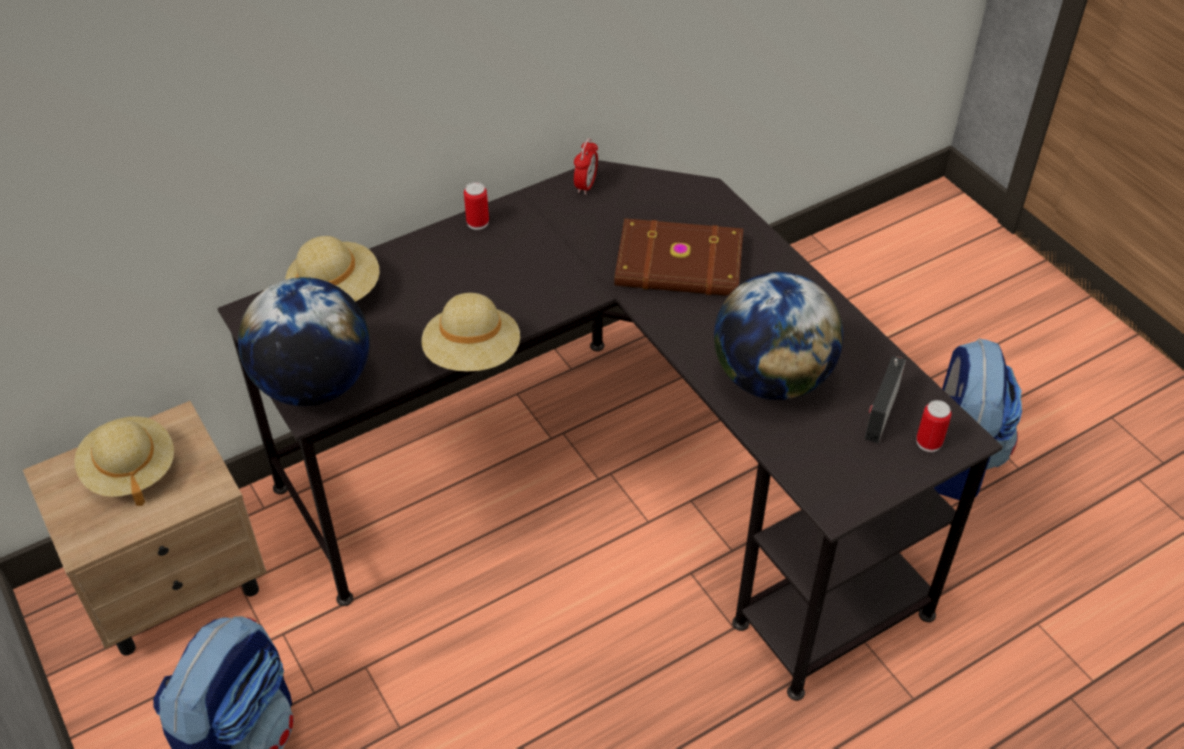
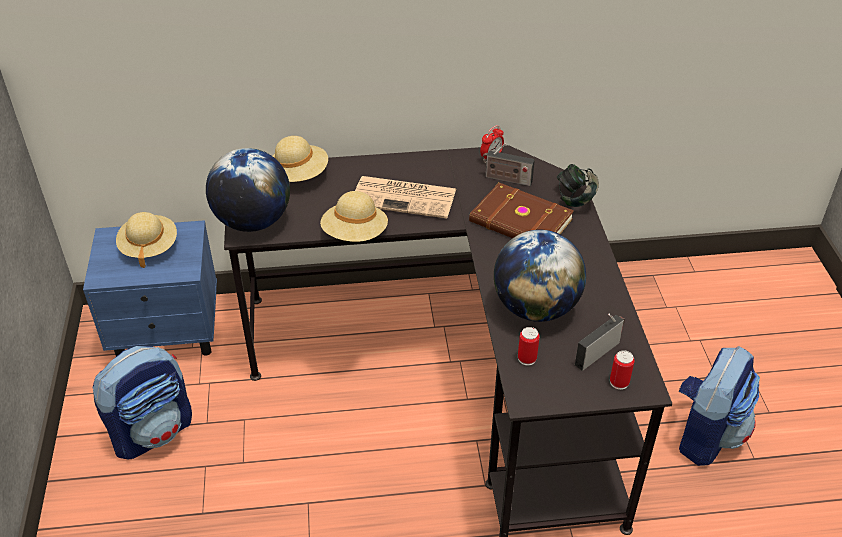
camera: 25 degrees right, 5 degrees down
beige nightstand [23,401,267,655] -> blue nightstand [83,220,217,356]
can [464,182,489,230] -> can moved to [518,327,540,366]
none -> newspaper [355,176,456,219]
none -> radio [482,143,535,186]
none -> headphones [557,164,599,207]

